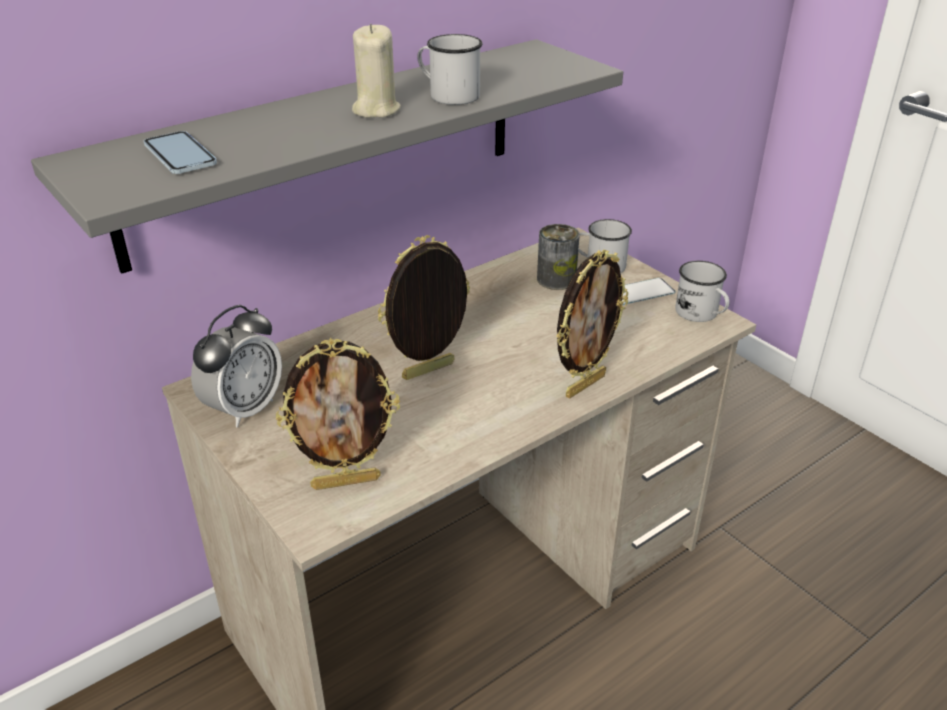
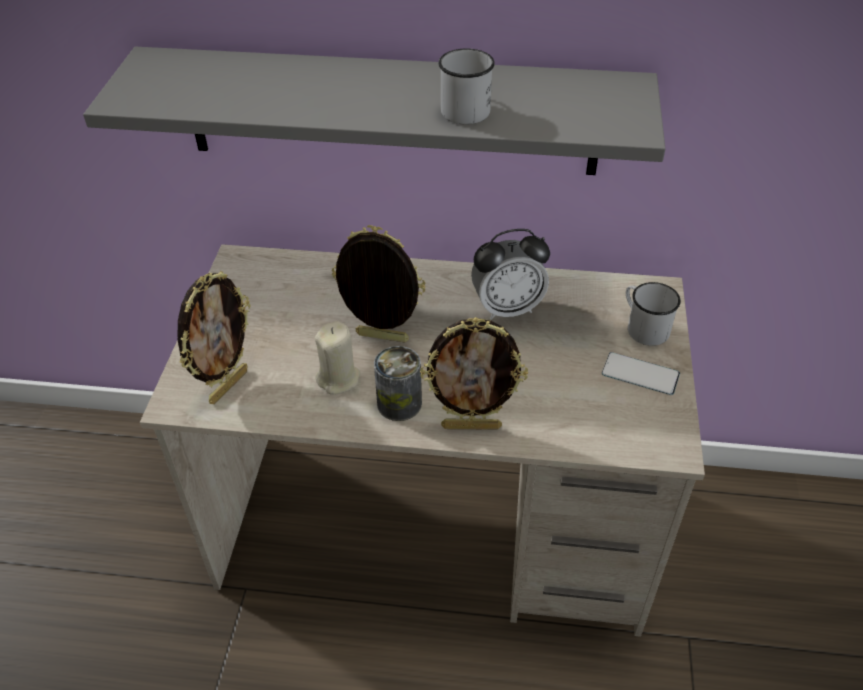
camera: 45 degrees right, 10 degrees up
phone [143,131,217,174] -> none
alarm clock [191,305,282,427] -> alarm clock moved to [471,229,550,320]
picture frame [276,338,400,490] -> picture frame turned 90 degrees counterclockwise [177,271,251,404]
beige candle [352,24,401,118] -> beige candle moved to [315,321,360,395]
can [537,224,580,290] -> can moved to [374,346,422,421]
white mug [675,261,730,322] -> none

